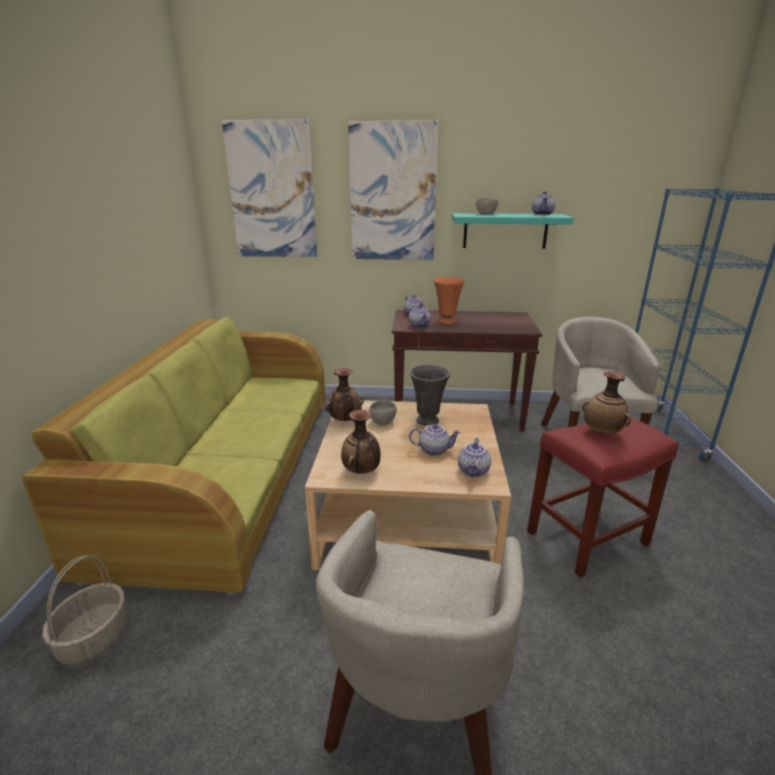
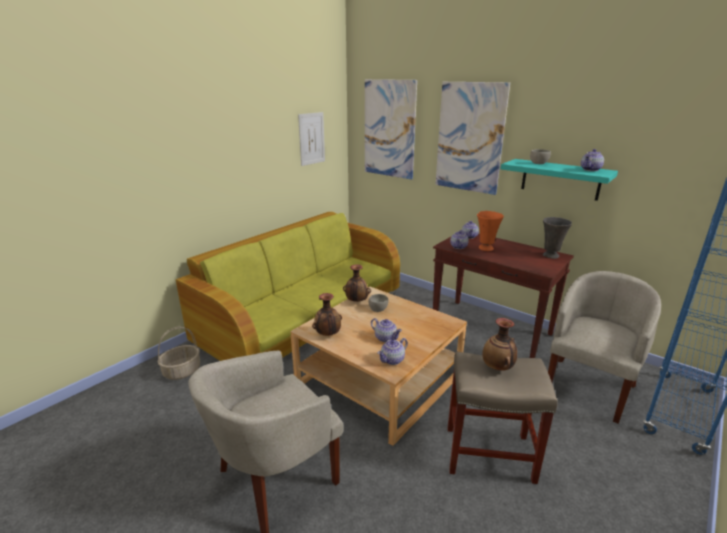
camera: 35 degrees right, 0 degrees up
grey vase [410,364,450,426] -> grey vase moved to [543,217,572,259]
red stool [527,417,678,578] -> beige stool [447,352,558,484]
none -> picture [298,112,325,166]

